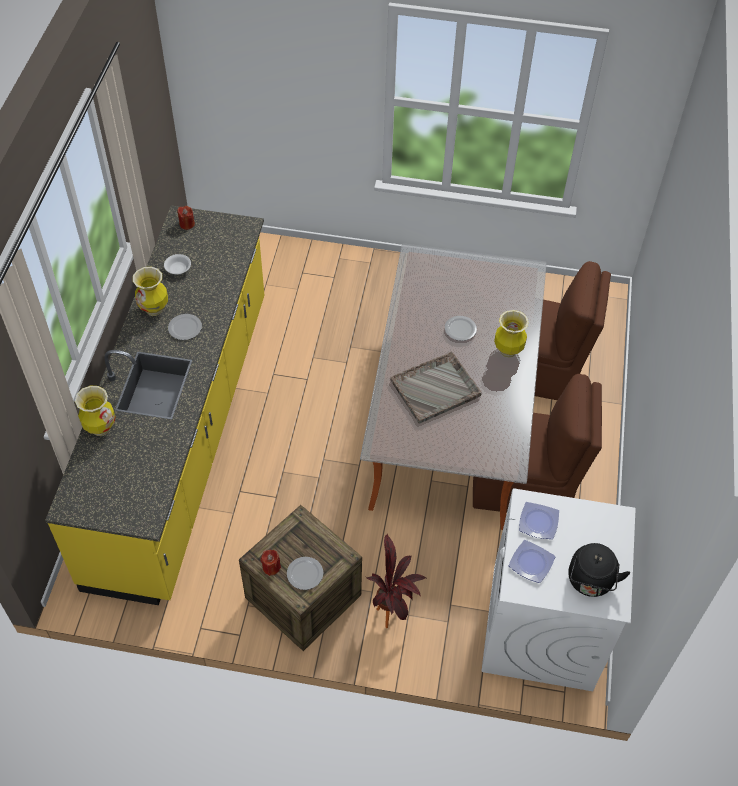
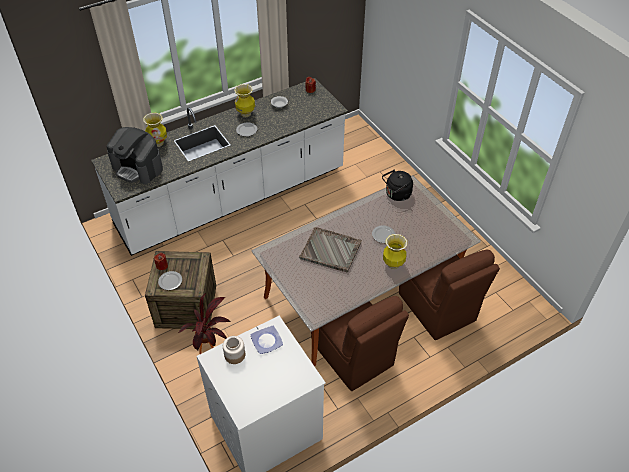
camera: 50 degrees right, 5 degrees down
yellow counter [45,206,264,605] -> white counter [91,78,348,256]
plate [508,540,555,583] -> jar [223,336,245,364]
black kettle [568,543,630,597] -> black kettle moved to [382,169,413,201]
none -> coffee machine [107,127,163,184]

